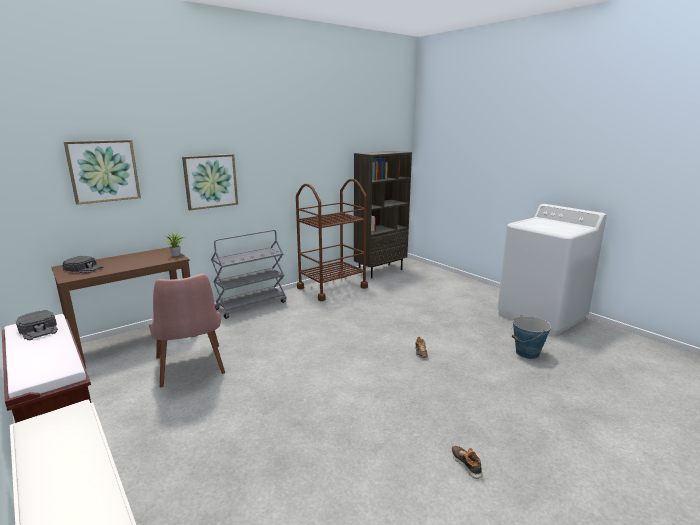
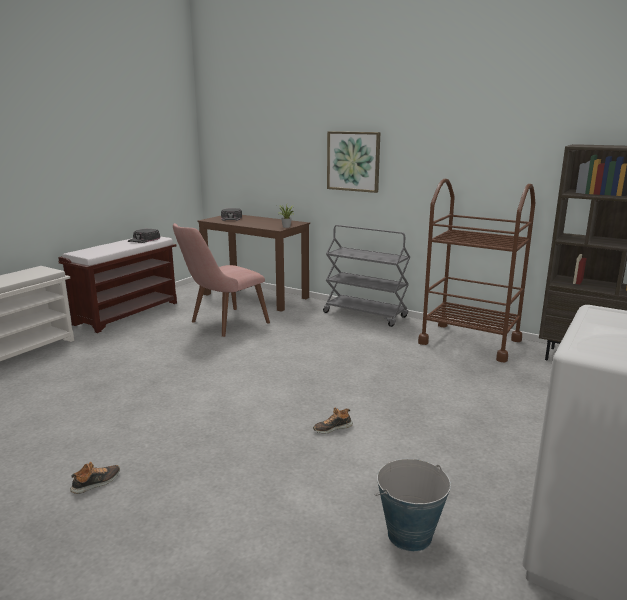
camera: 70 degrees right, 0 degrees up
picture [64,140,141,205] -> none

